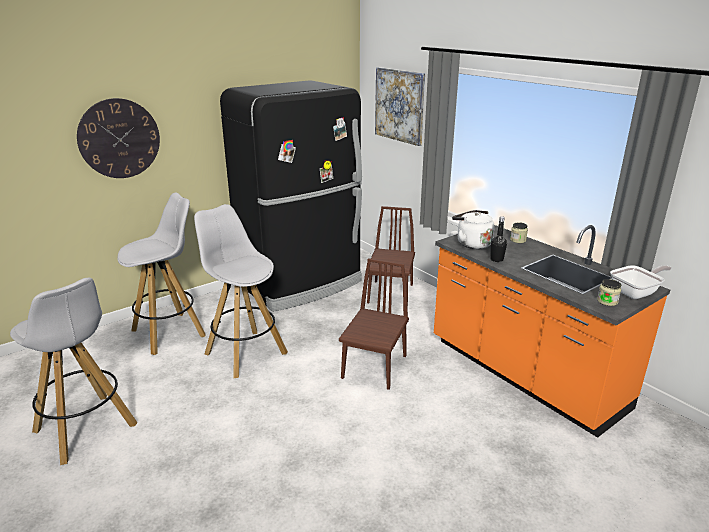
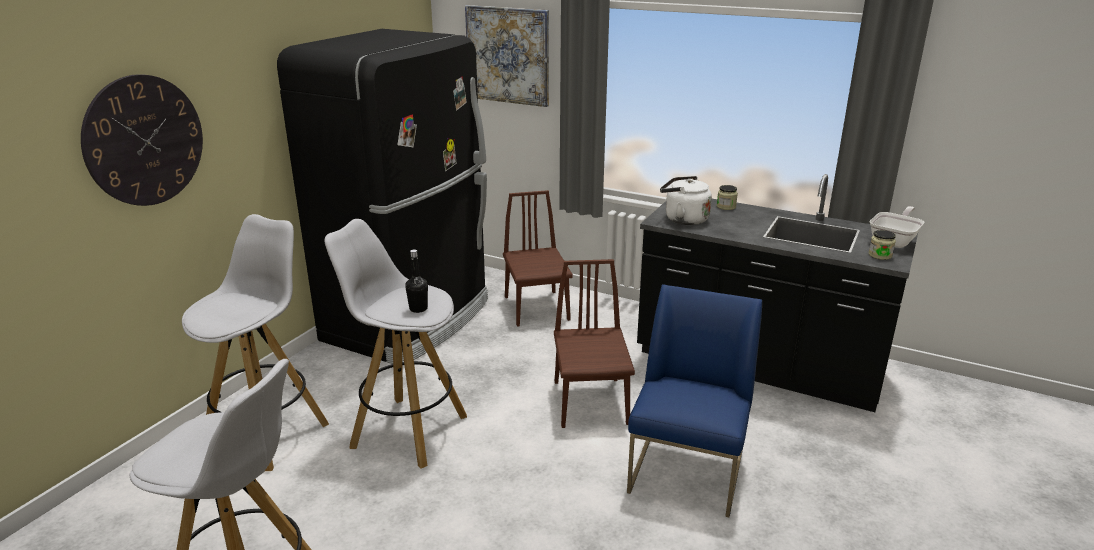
camera: 25 degrees left, 0 degrees up
orange counter [434,225,670,438] -> black counter [637,174,918,412]
black bottle [490,216,507,262] -> black bottle moved to [405,249,428,313]
none -> blue chair [627,284,762,517]

